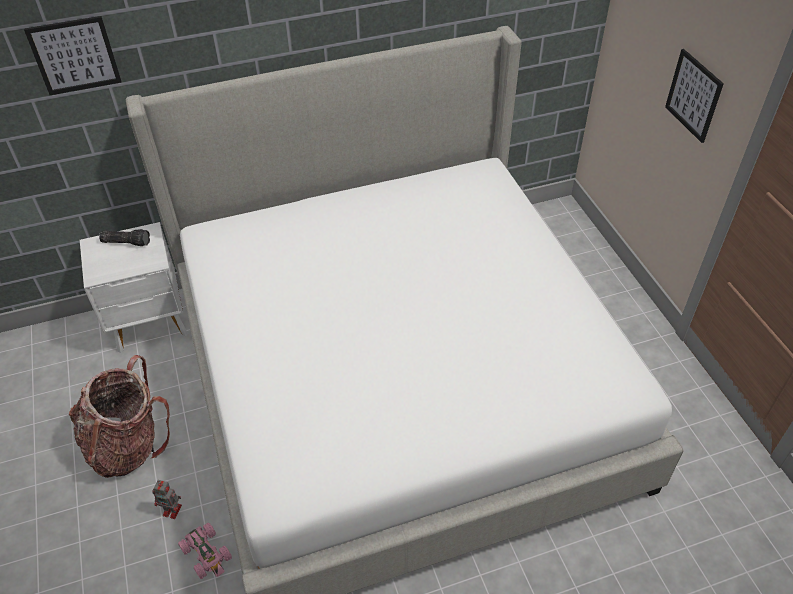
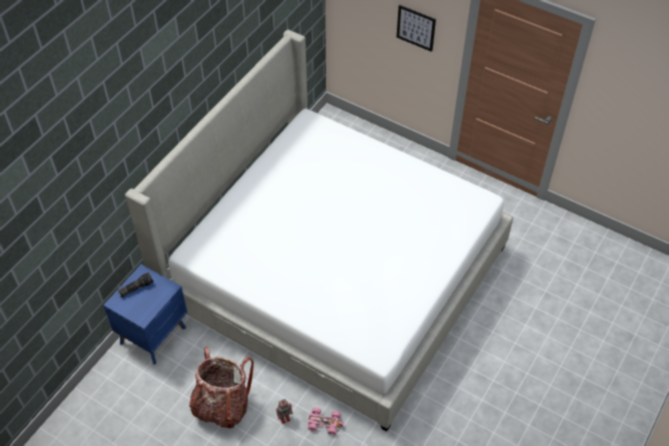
camera: 40 degrees left, 5 degrees up
picture [24,16,122,95] -> none
white nightstand [80,222,188,353] -> blue nightstand [103,264,188,365]

